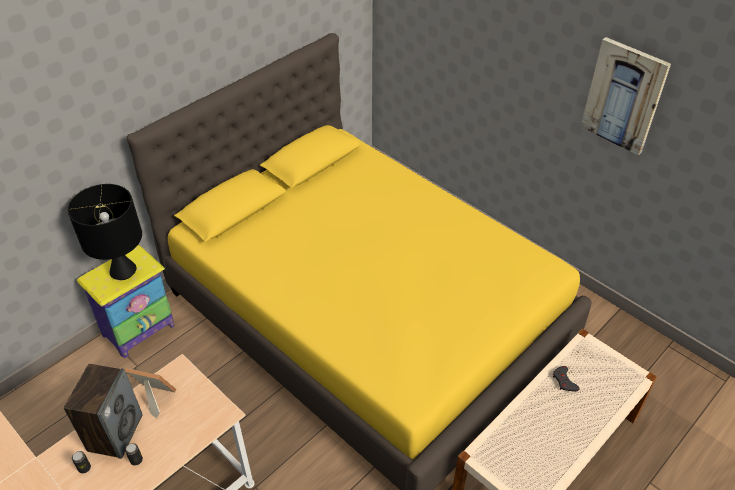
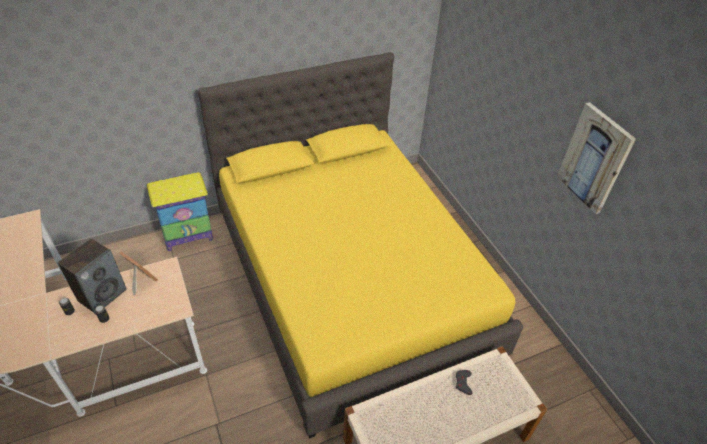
camera: 20 degrees right, 0 degrees up
black table lamp [68,184,142,280] -> none

